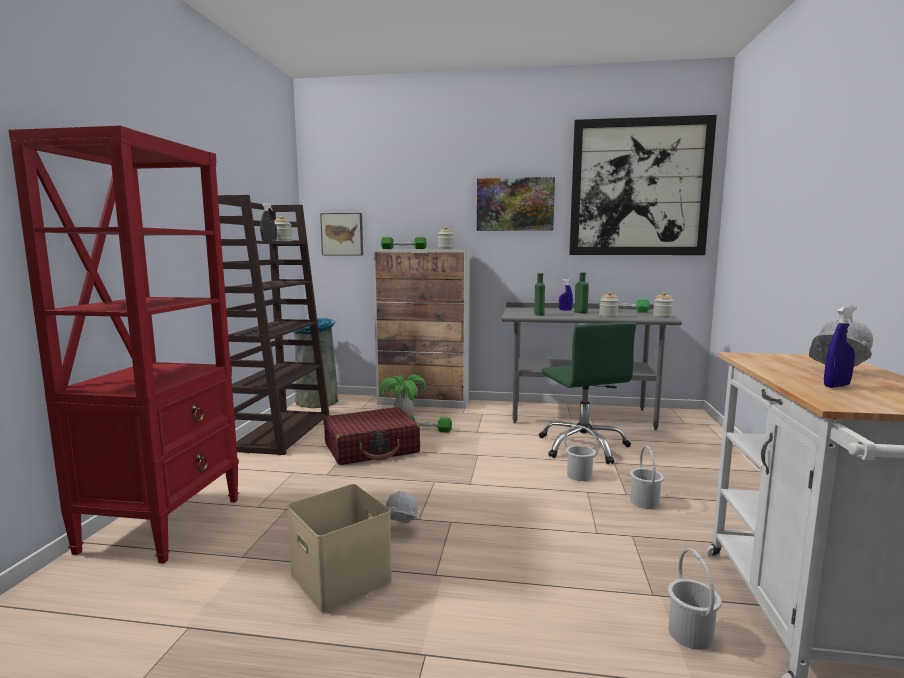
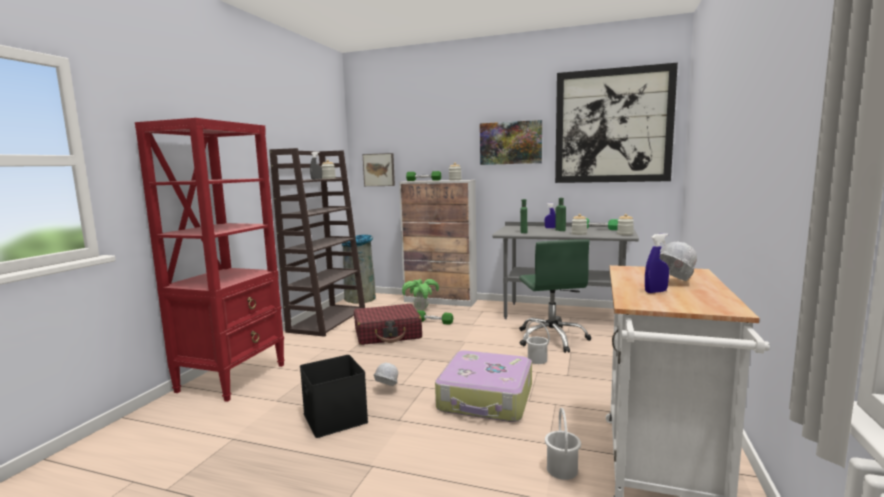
camera: 10 degrees right, 0 degrees up
beige storage box [287,484,392,614] -> black storage box [300,355,368,438]
white bucket [630,446,664,509] -> none
none -> suitcase [435,350,532,422]

